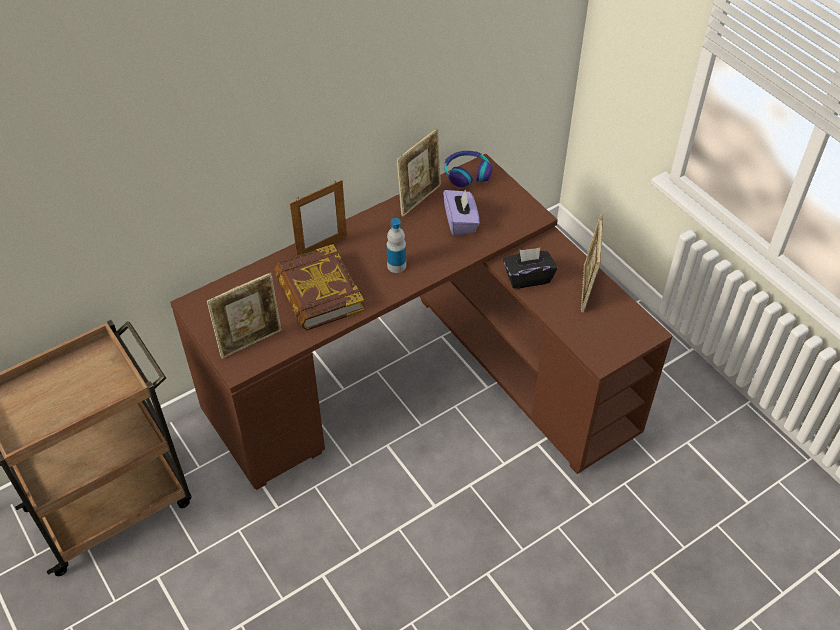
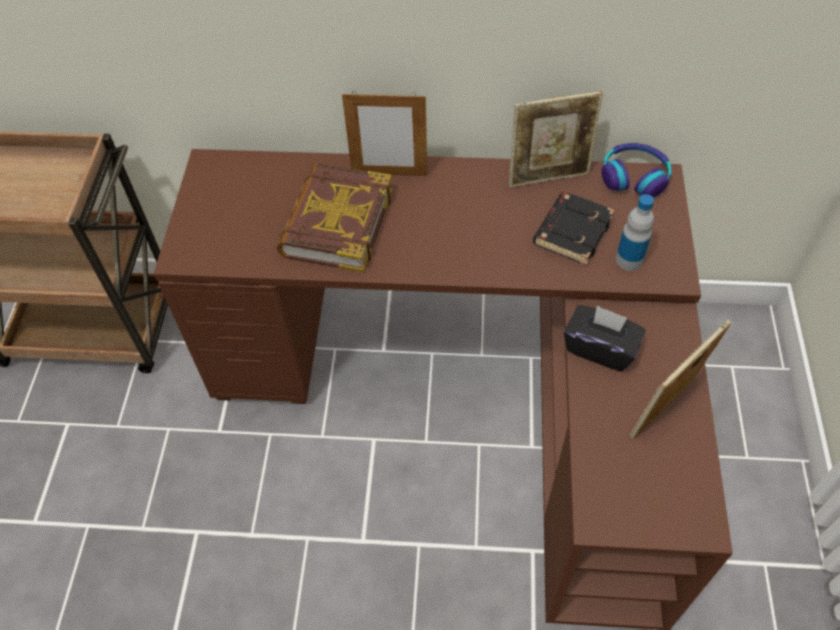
camera: 40 degrees right, 5 degrees up
picture frame [207,273,282,359] -> none
bottle [387,218,406,273] -> bottle moved to [616,194,654,271]
purple tissue box [443,189,480,236] -> black book [533,192,614,265]

